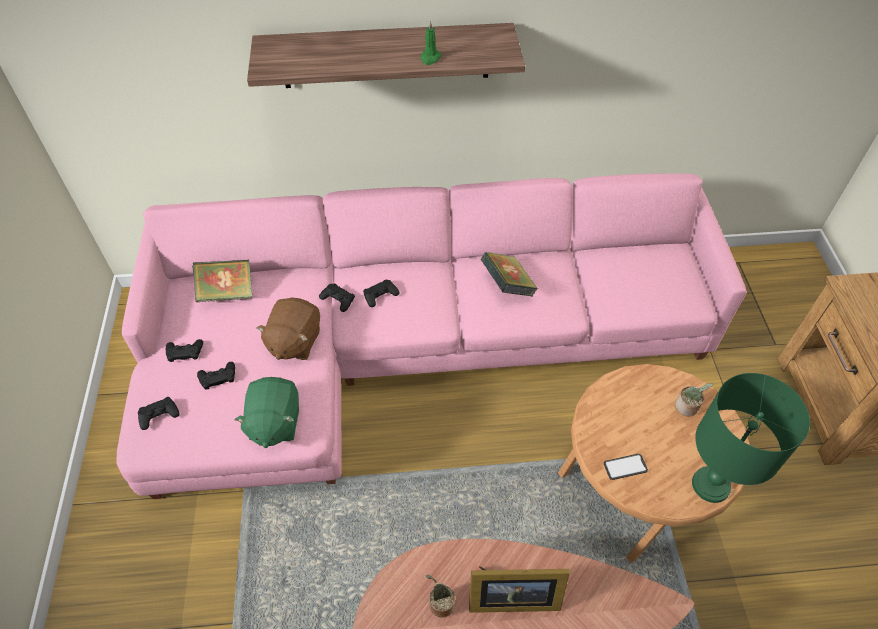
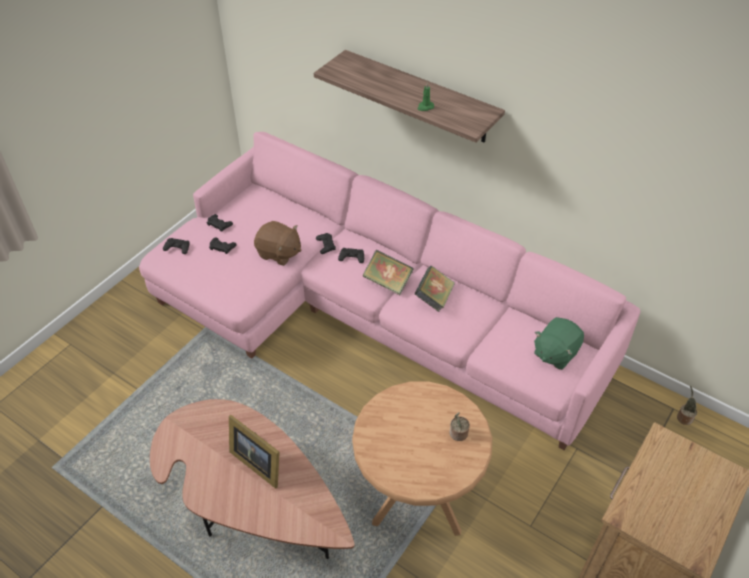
camera: 40 degrees right, 5 degrees down
book [192,260,252,302] -> book moved to [362,250,414,295]
green plush toy [234,377,299,448] -> green plush toy moved to [534,317,584,370]
brown plush toy [256,298,320,360] -> brown plush toy turned 120 degrees counterclockwise [254,221,301,266]
potted plant [426,575,455,618] -> potted plant moved to [677,386,697,425]
phone [604,454,648,480] -> none
green table lamp [692,373,810,503] -> none

